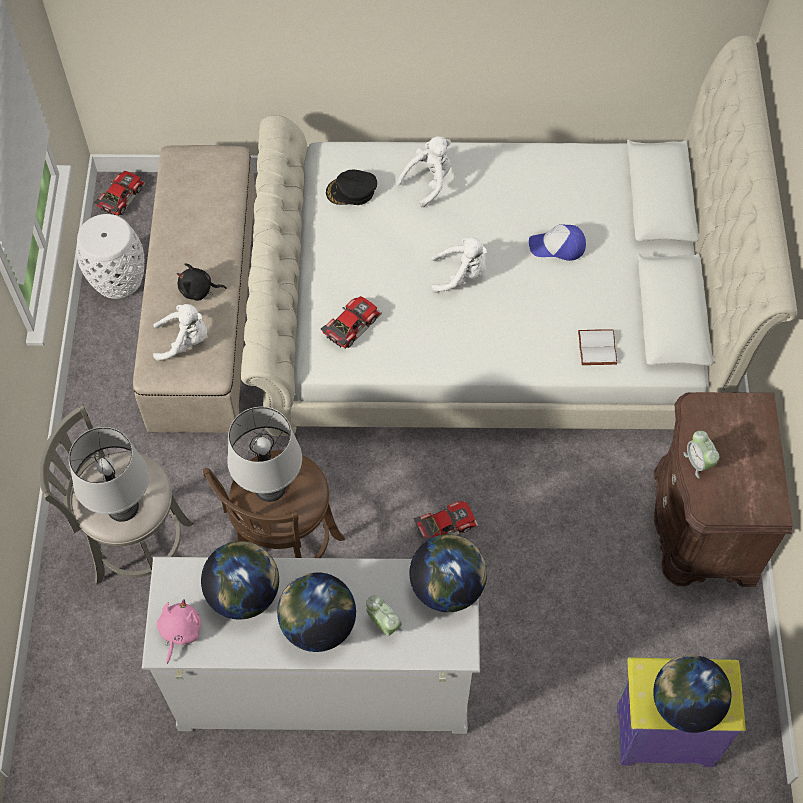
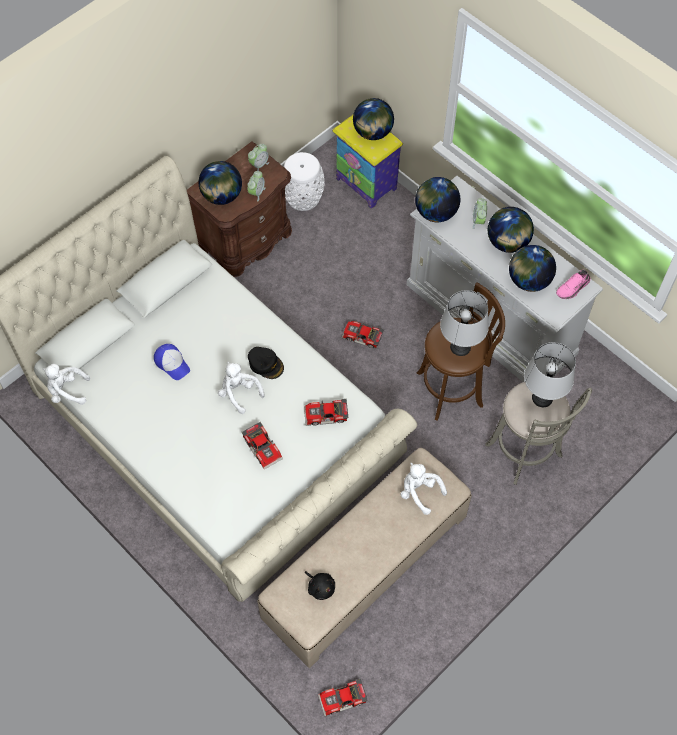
camera: 135 degrees left, 0 degrees up
white stool [76,214,145,299] -> white stool moved to [283,152,325,211]
pink plush toy [156,599,201,663] -> pink shoe [556,270,590,299]
black plush toy [177,263,227,301] -> black plush toy moved to [305,571,335,600]
black cap [326,170,377,205] -> black cap moved to [248,347,284,379]
white plush toy [397,136,451,208] -> white plush toy moved to [43,364,90,405]
white book [578,329,617,365] -> none
none -> globe [199,161,242,205]
none -> toy car [242,422,283,469]
none -> alarm clock [248,144,270,171]

